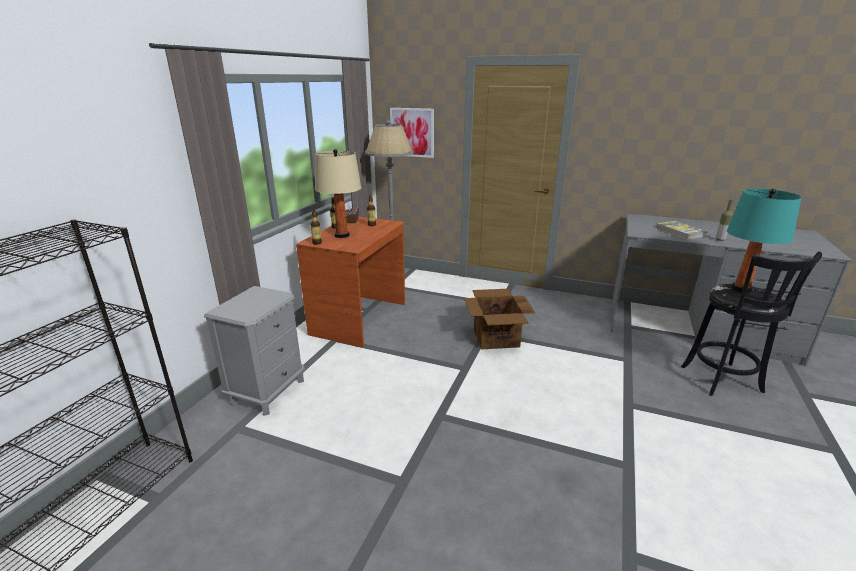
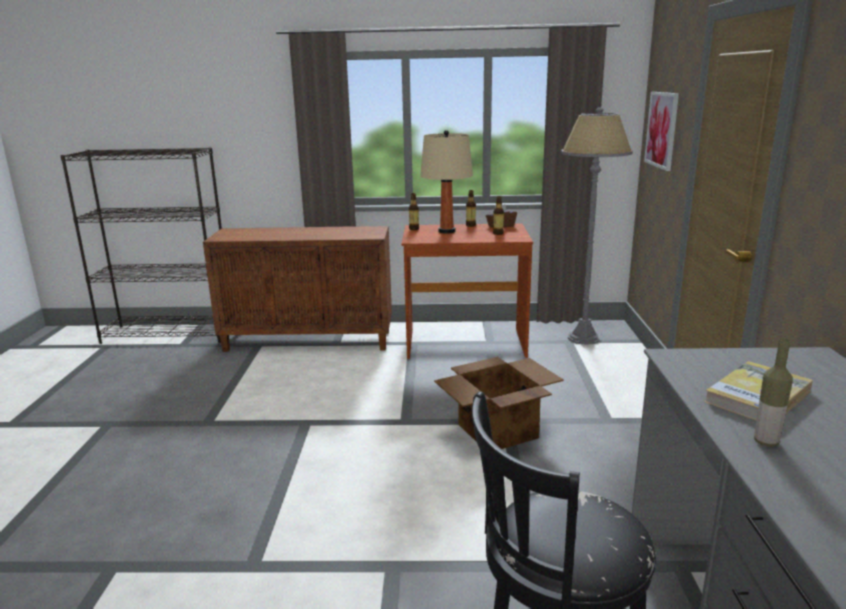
camera: 70 degrees right, 5 degrees down
grey nightstand [204,286,305,416] -> brown cabinet [203,226,392,352]
turquoise table lamp [727,189,802,293] -> none

